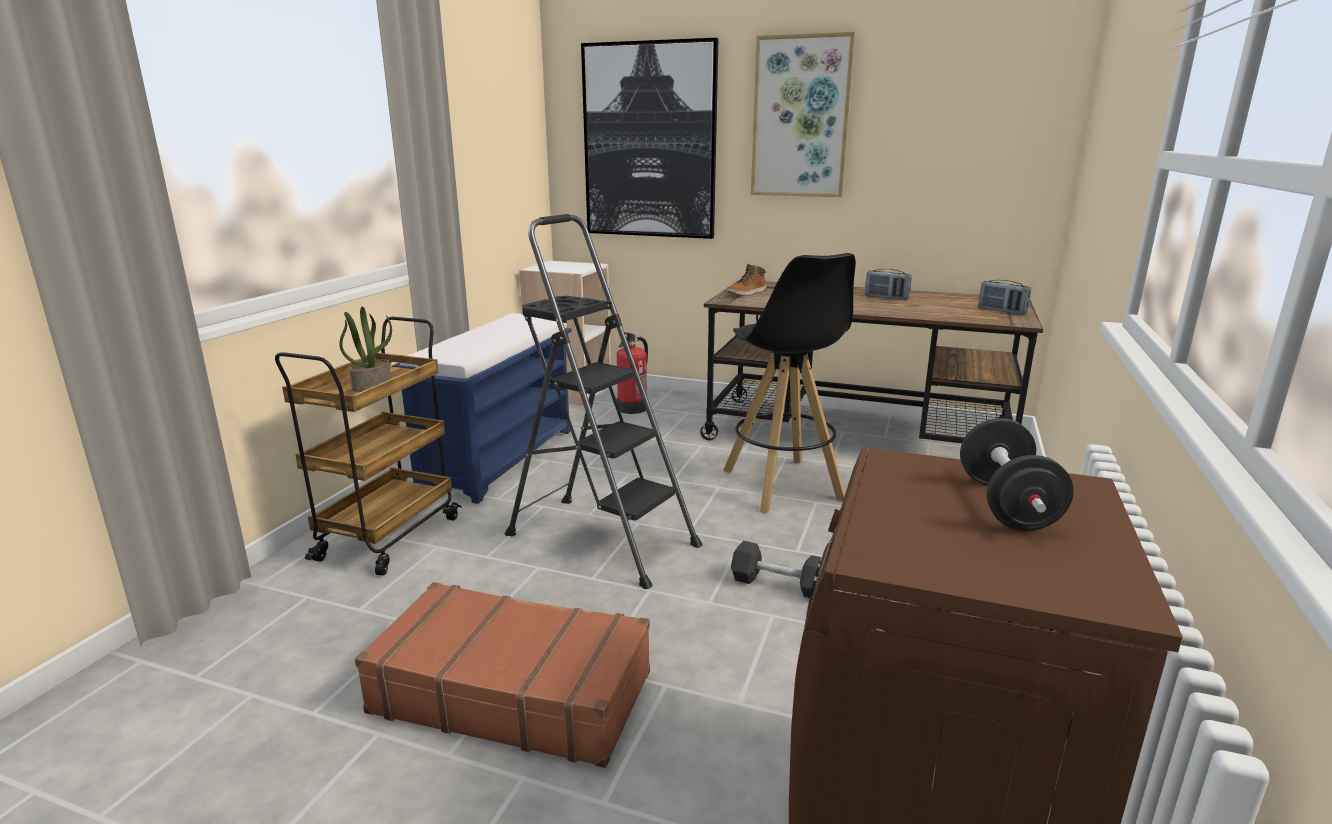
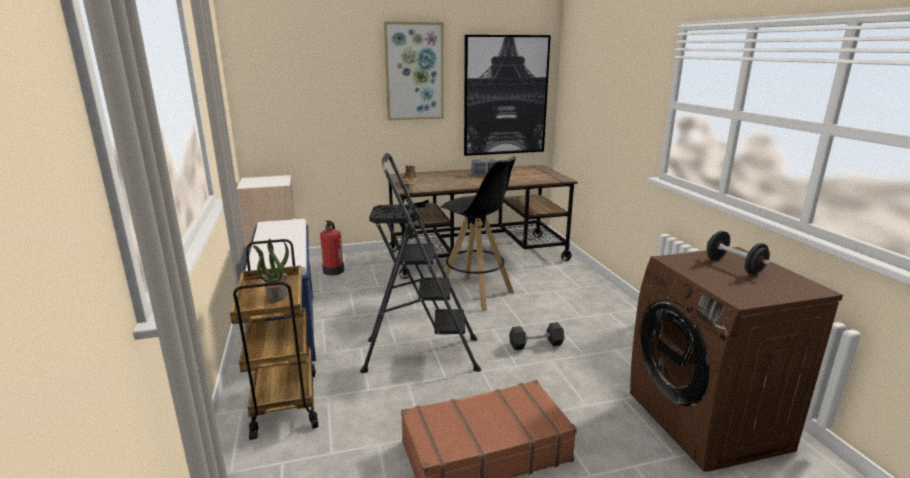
camera: 35 degrees left, 0 degrees up
picture [581,38,718,239] -> picture moved to [464,35,551,156]
radio [978,280,1031,314] -> none

